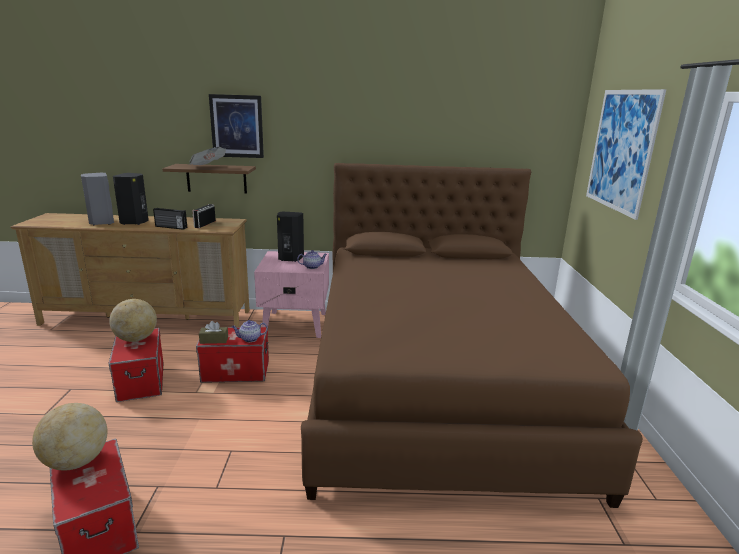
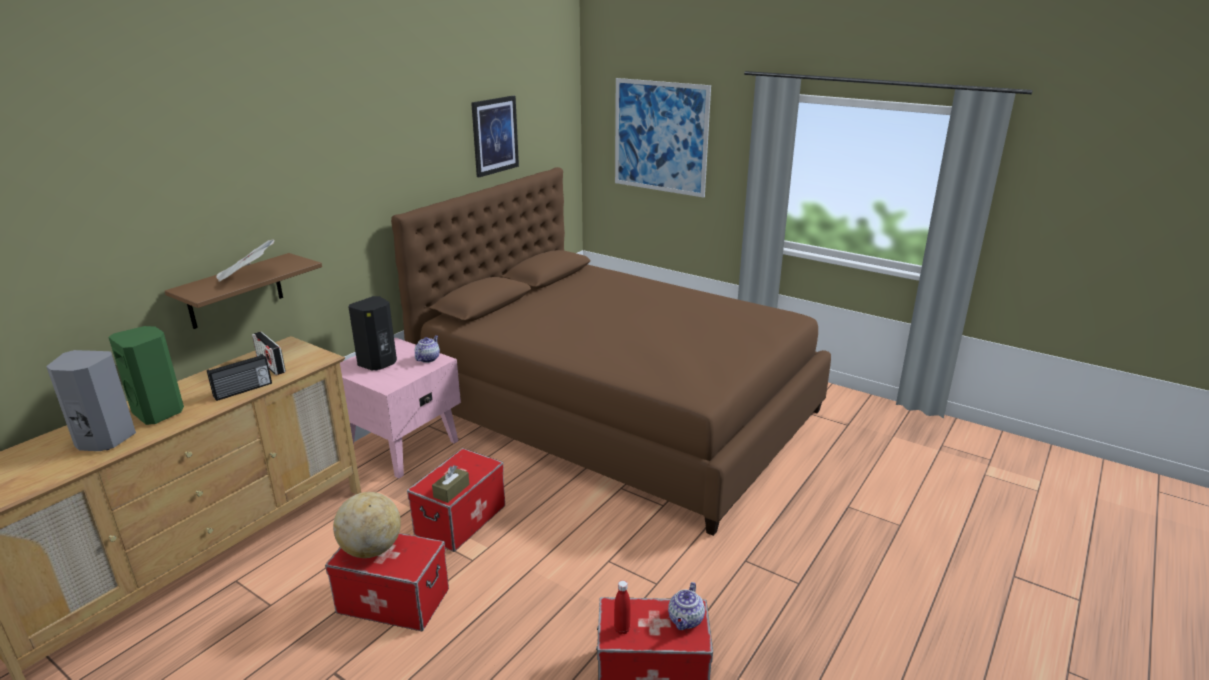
camera: 55 degrees left, 5 degrees up
globe [32,403,107,470] -> red bottle [614,581,631,635]
black speaker [113,173,149,225] -> green speaker [108,326,184,425]
picture [209,94,264,158] -> picture moved to [471,96,519,177]
teapot [232,320,268,342] -> teapot moved to [668,582,705,630]

